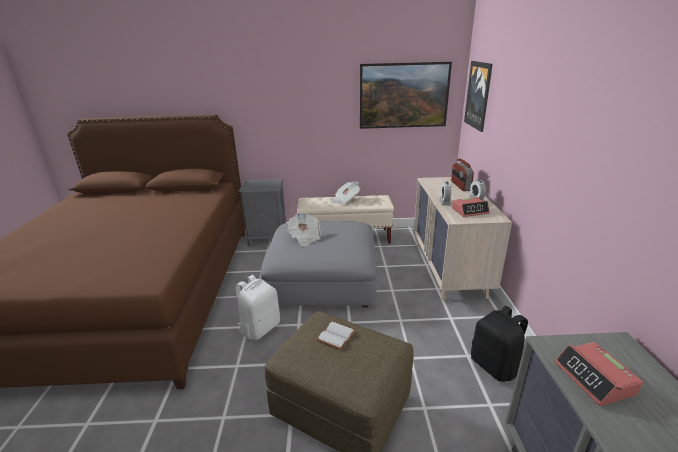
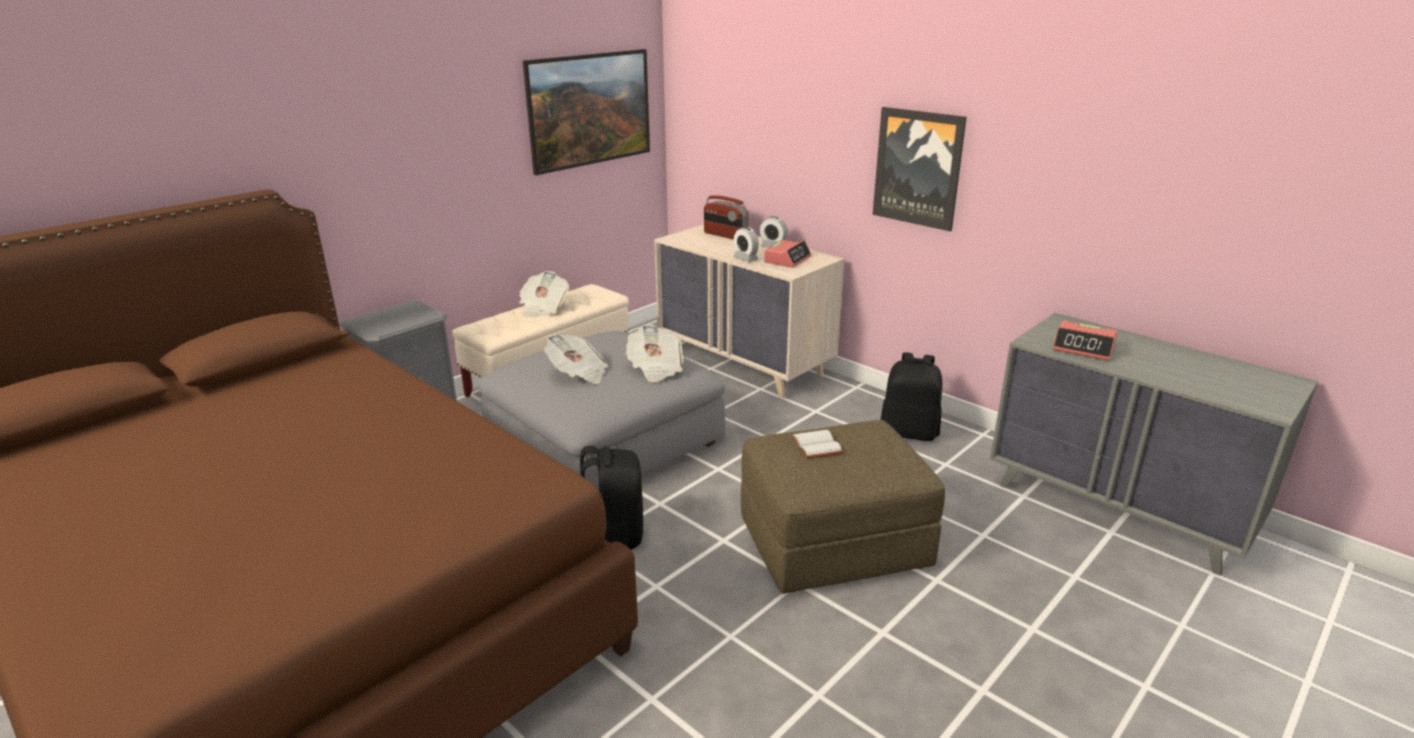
camera: 45 degrees left, 0 degrees up
white backpack [235,275,280,340] -> black backpack [580,446,643,550]
picture [464,61,493,132] -> picture moved to [873,107,967,231]
none -> newspaper [625,324,683,382]

